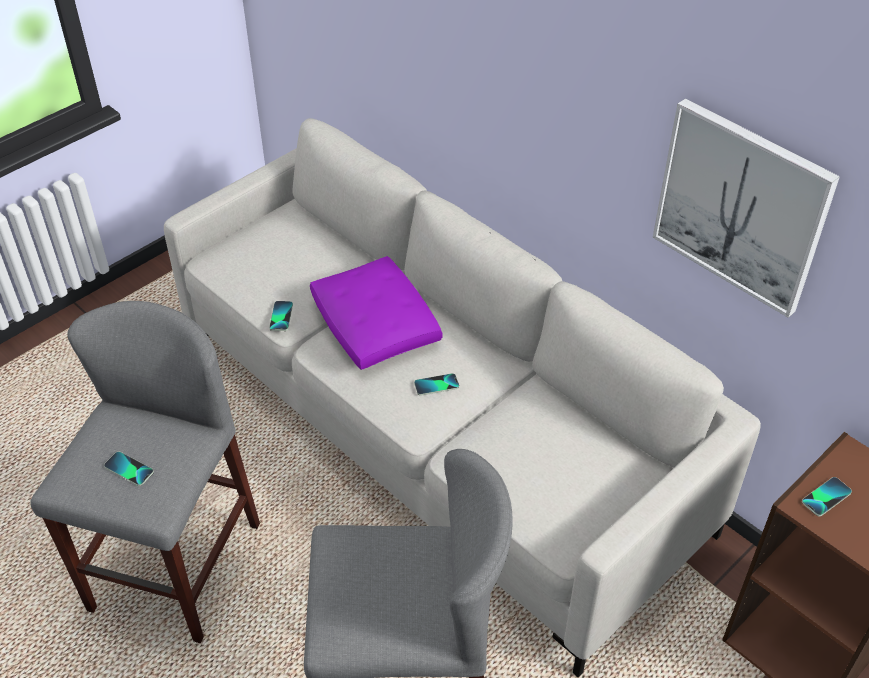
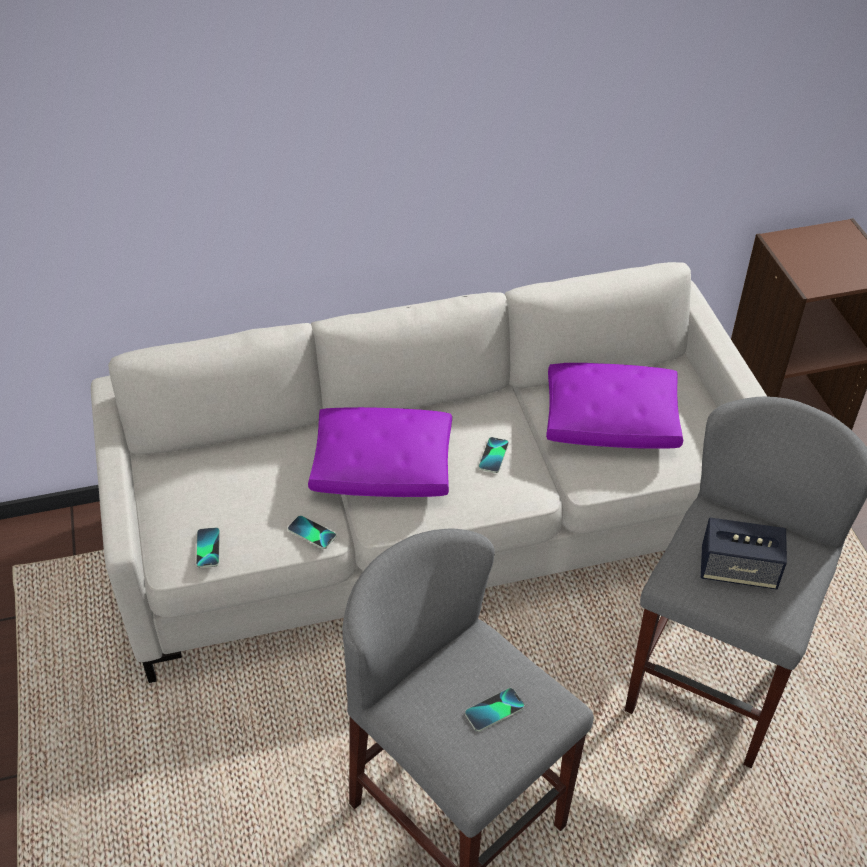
camera: 60 degrees left, 0 degrees up
picture [653,98,840,318] -> none
phone [802,477,852,516] -> phone moved to [196,527,220,568]
none -> purple pillow [546,363,683,449]
none -> speaker [701,517,787,590]

